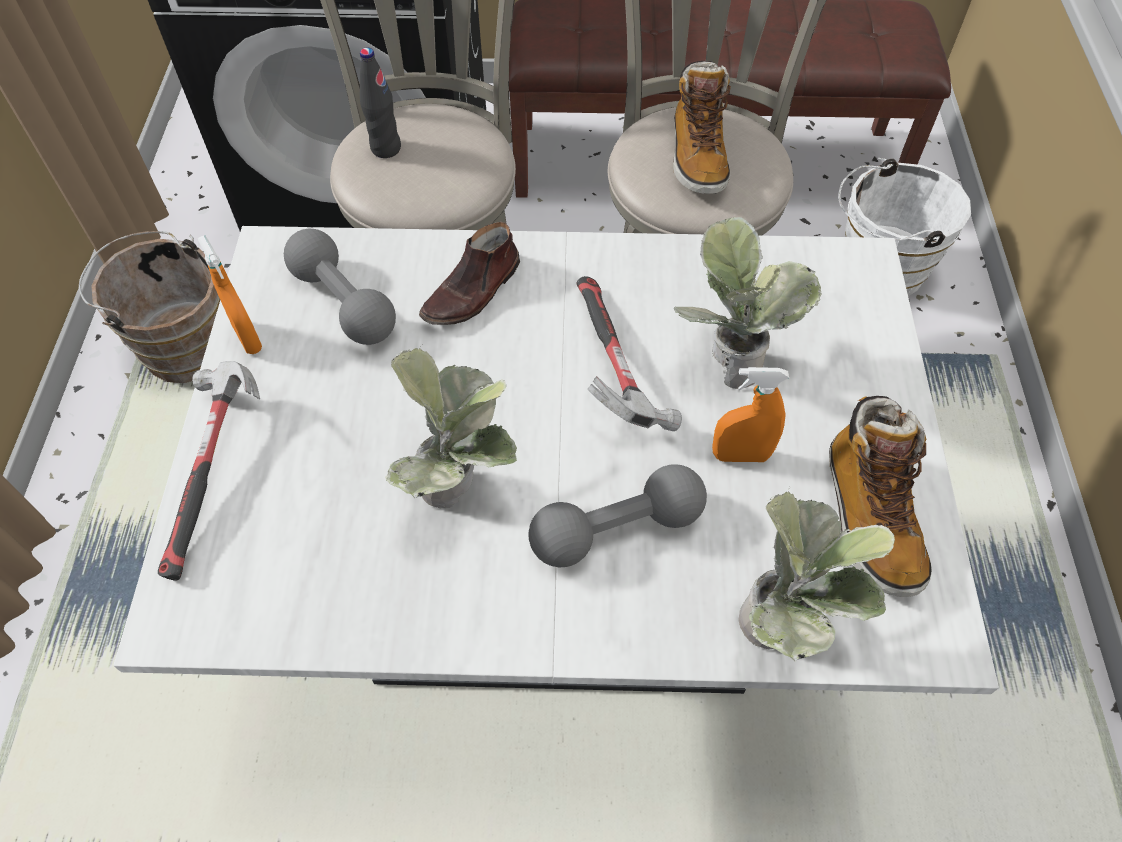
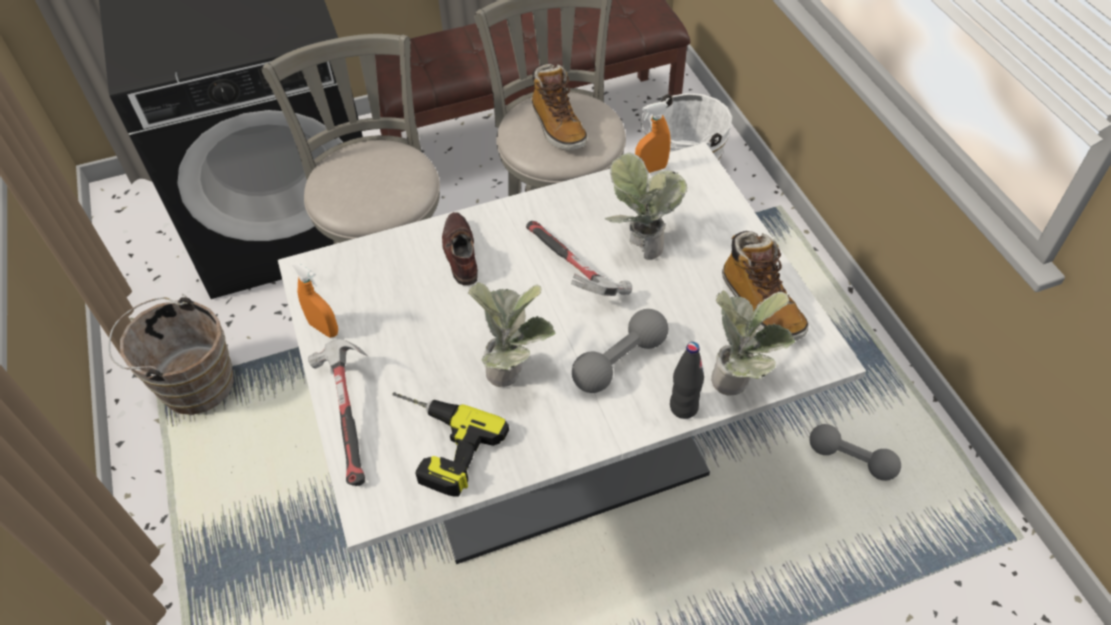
camera: 20 degrees left, 5 degrees down
grey dumbbell [284,229,396,345] -> grey dumbbell moved to [809,424,901,481]
black bottle [360,48,401,158] -> black bottle moved to [670,342,704,419]
brown shoe [419,222,520,325] -> brown shoe turned 150 degrees clockwise [442,212,478,285]
orange spray bottle [712,367,789,462] -> orange spray bottle moved to [635,102,671,173]
none -> power drill [392,392,509,496]

